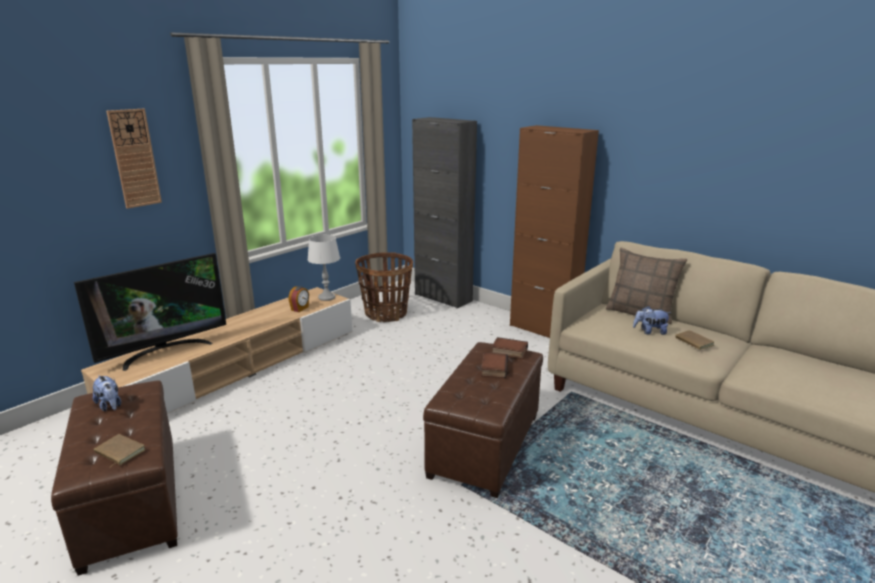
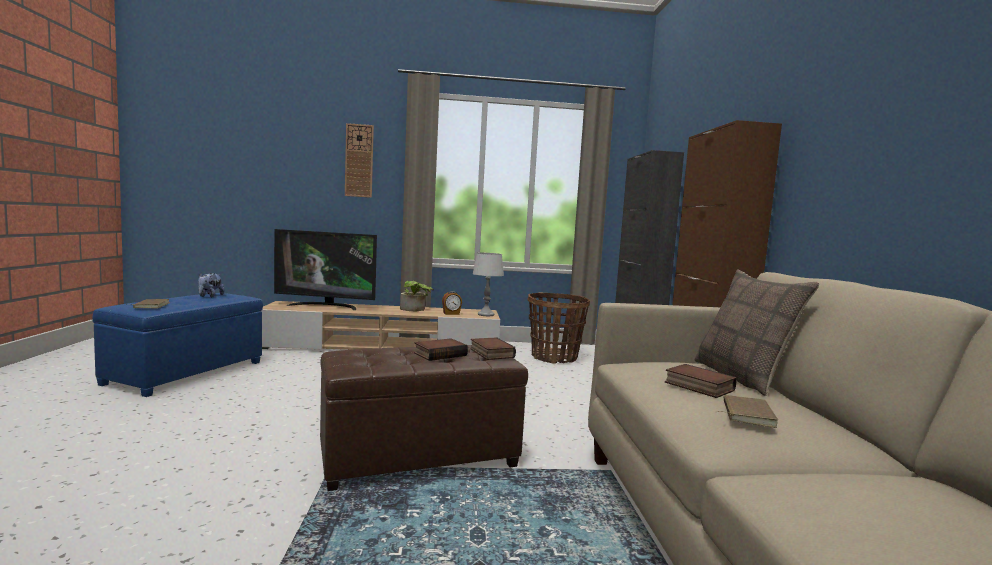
camera: 45 degrees right, 15 degrees down
brown ottoman [51,380,178,576] -> blue ottoman [92,293,263,397]
plush toy [633,305,671,335] -> book [665,364,737,398]
none -> potted plant [400,281,434,311]

